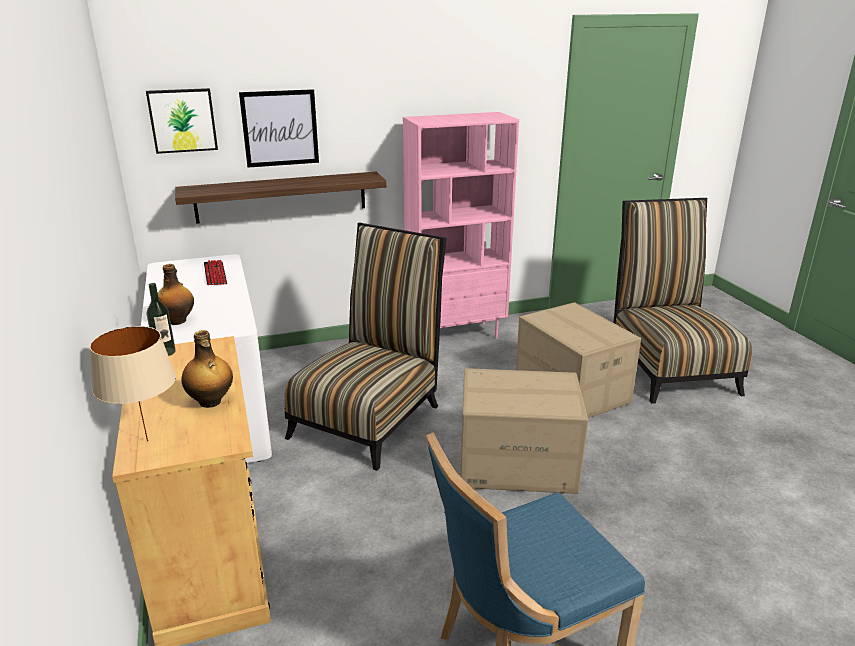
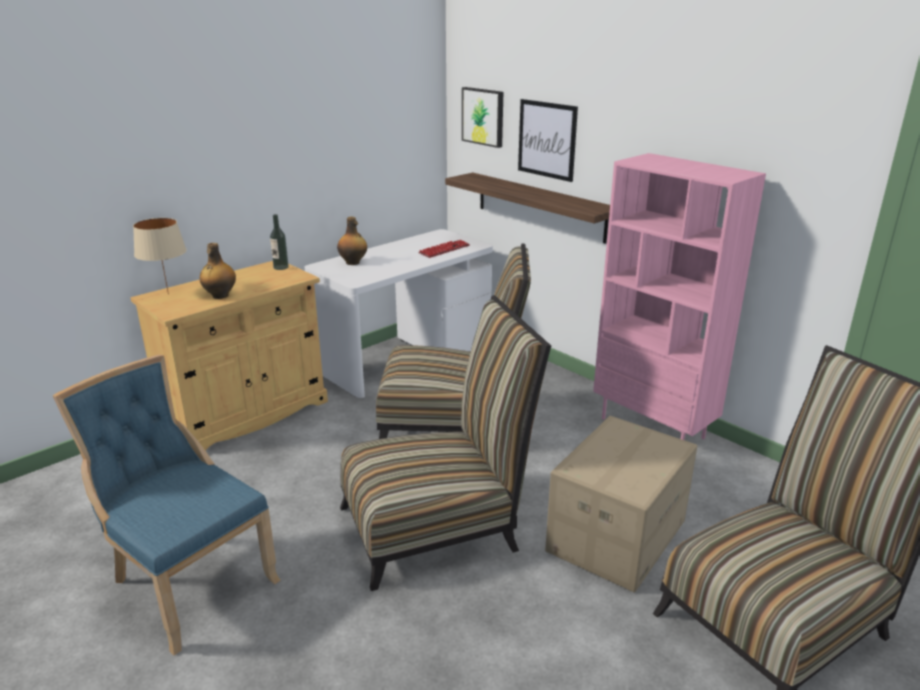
camera: 65 degrees right, 0 degrees up
cardboard box [460,368,588,494] -> chair [340,295,551,591]

